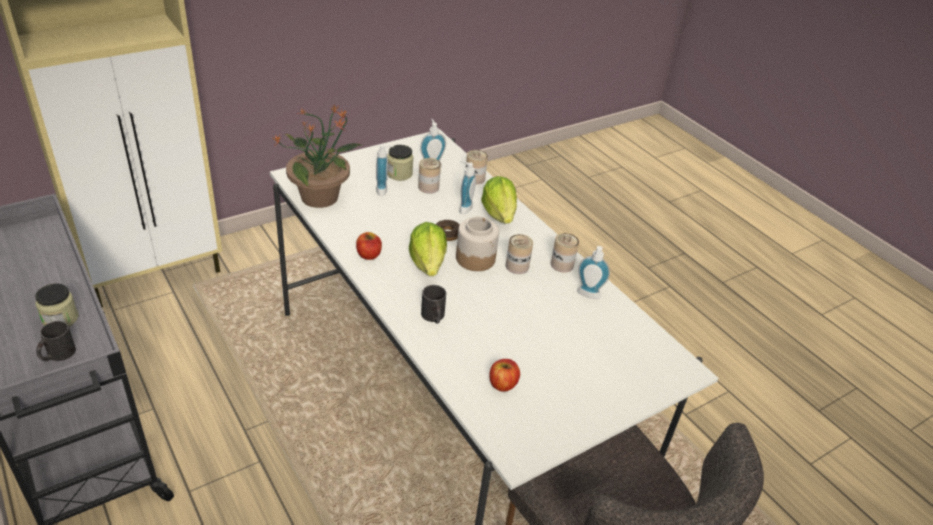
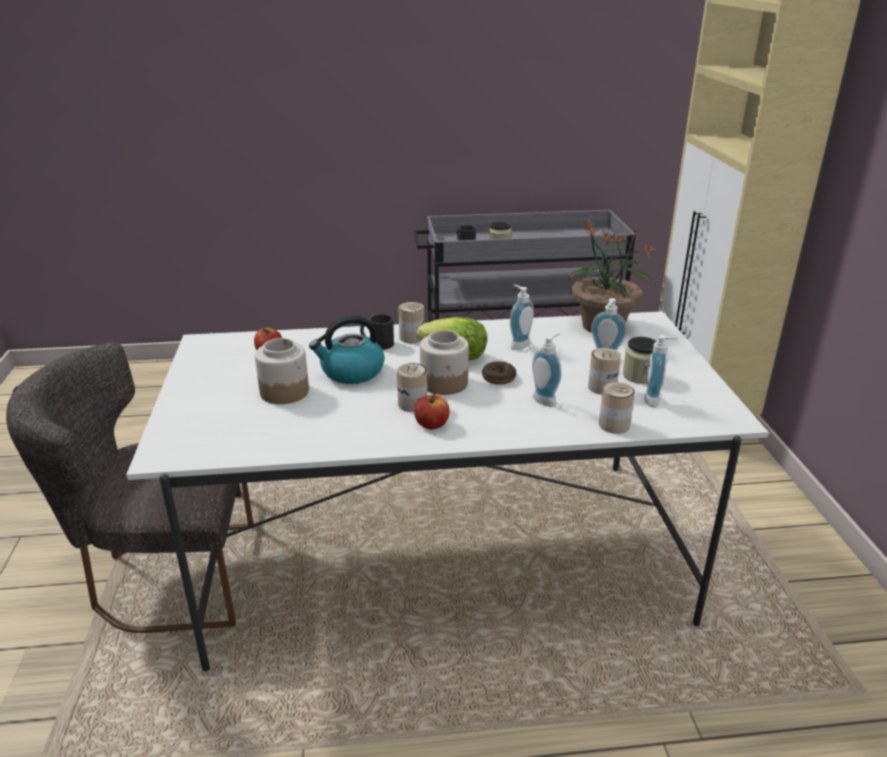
camera: 120 degrees right, 10 degrees down
apple [356,232,382,260] -> apple moved to [414,394,450,429]
lettuce [481,176,517,224] -> none
can [551,233,579,272] -> can moved to [399,302,424,343]
soap dispenser [577,246,610,299] -> soap dispenser moved to [510,284,534,350]
none -> jar [255,338,309,404]
none -> kettle [309,315,384,384]

